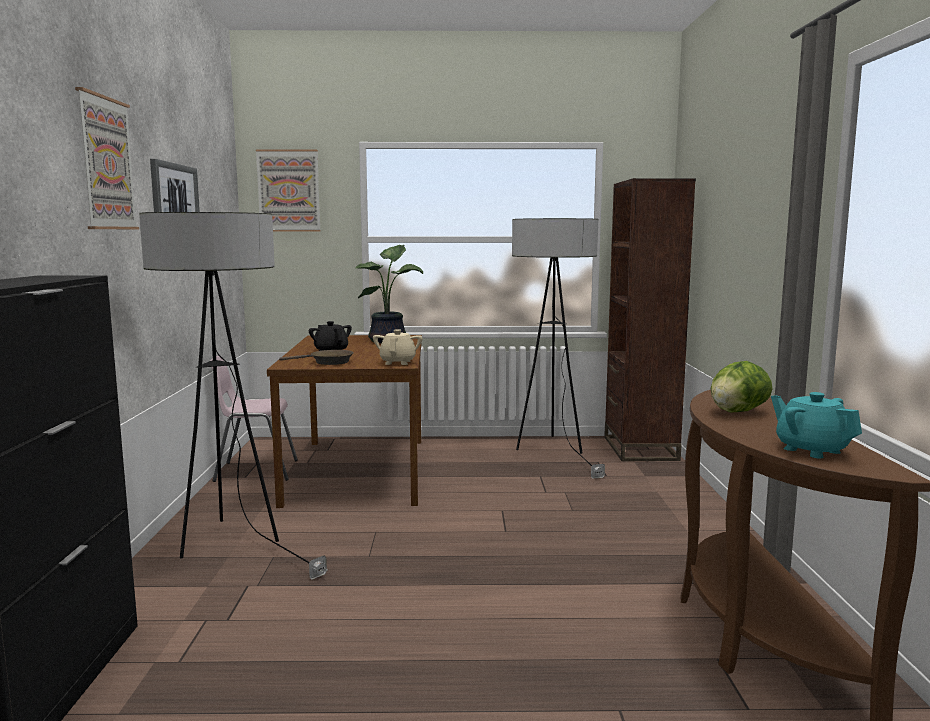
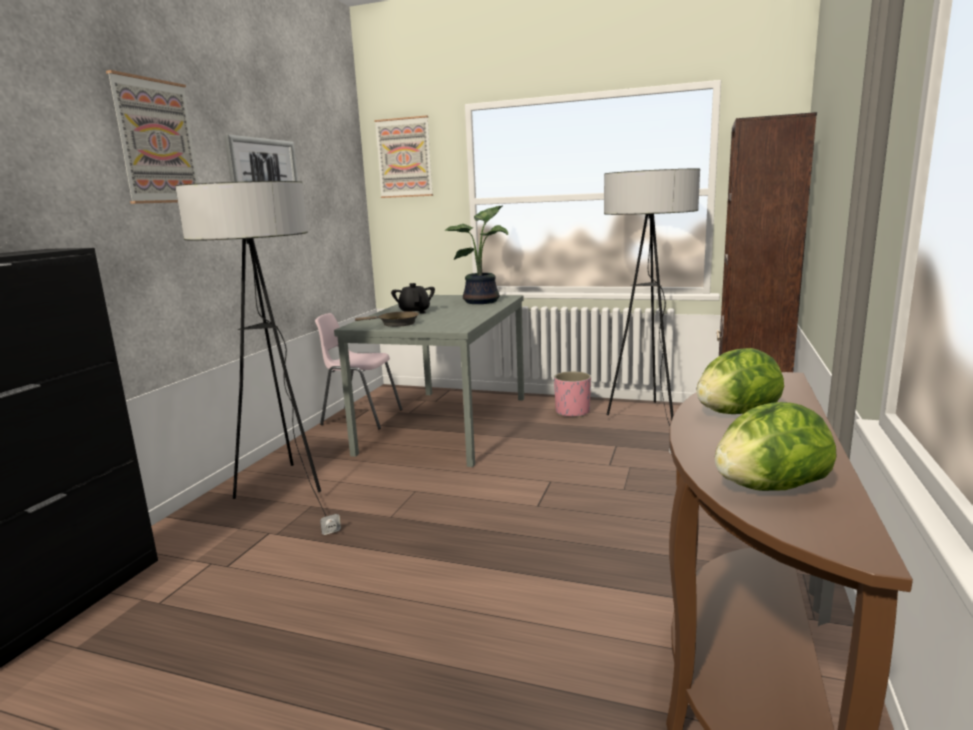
camera: 20 degrees right, 5 degrees up
brown dining table [267,335,422,508] -> grey dining table [334,295,524,467]
beige teapot [373,329,422,365] -> none
turquoise teapot [771,392,862,458] -> lettuce [715,402,837,491]
none -> pink planter [554,371,591,417]

